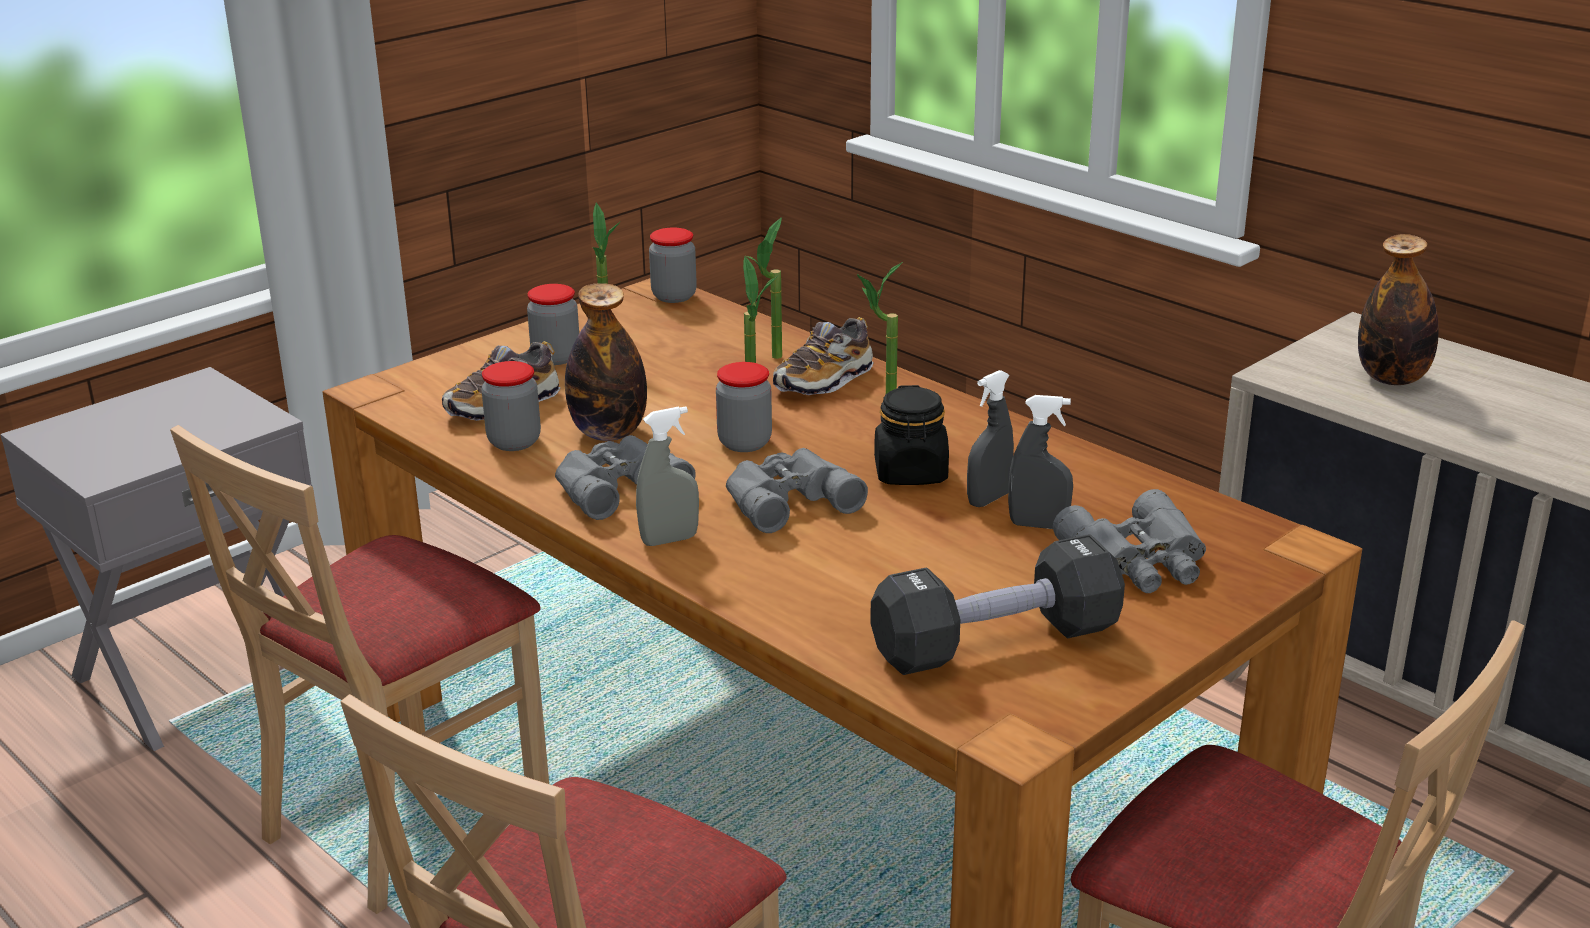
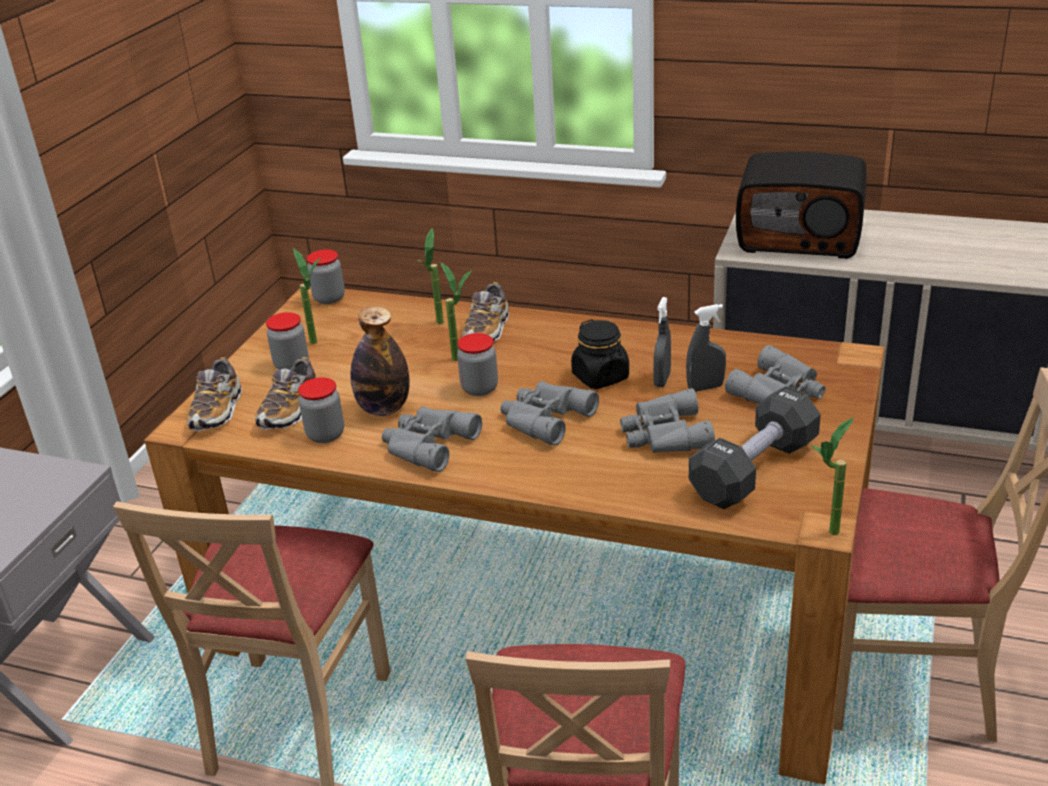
camera: 25 degrees left, 5 degrees up
grey spray bottle [636,406,699,546] -> none
potted plant [857,262,903,394] -> potted plant moved to [811,417,854,535]
bottle [1358,234,1439,385] -> radio [736,152,866,259]
none -> shoe [187,357,242,431]
none -> grey binoculars [620,388,715,453]

